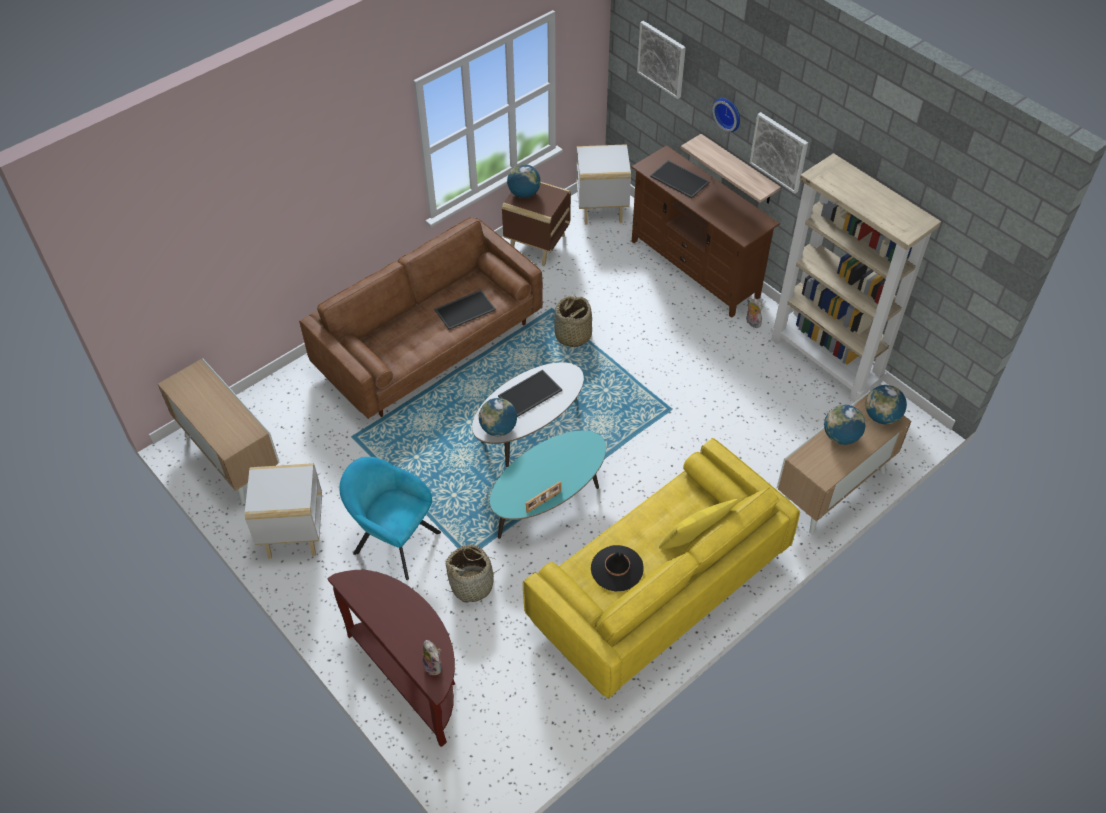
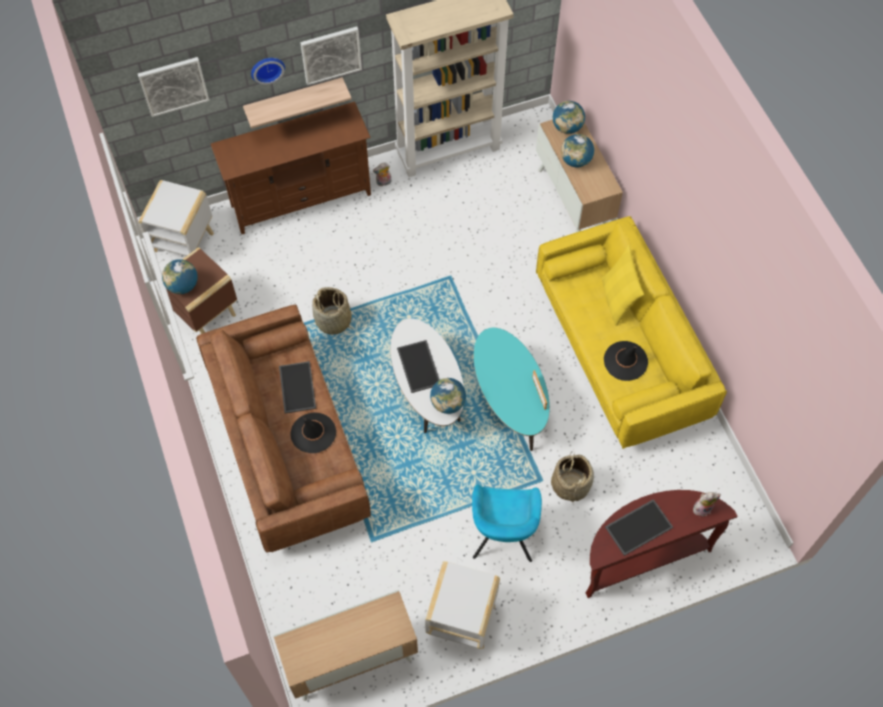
camera: 70 degrees left, 10 degrees up
turquoise armchair [339,457,441,580] -> turquoise armchair turned 45 degrees counterclockwise [472,484,542,562]
tray [650,160,710,199] -> tray moved to [605,499,673,556]
none -> black hat [290,412,336,453]

